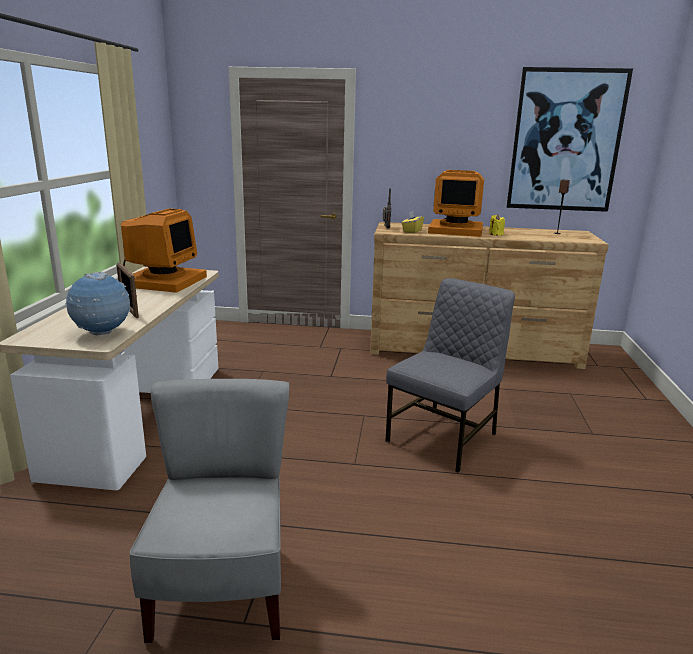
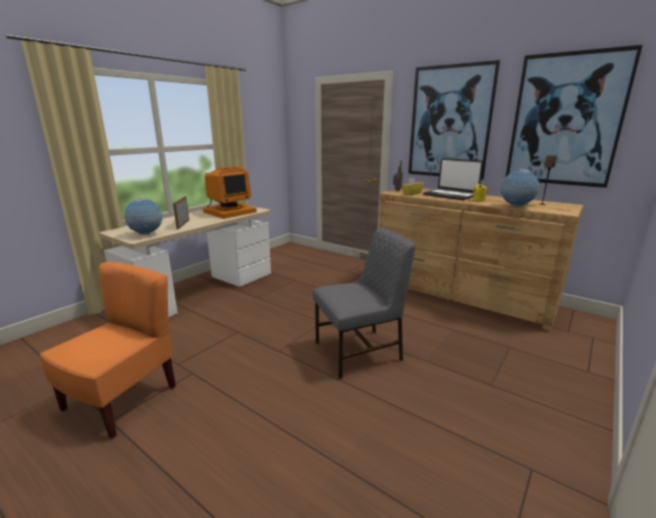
camera: 30 degrees right, 0 degrees up
grey chair [130,379,289,644] -> orange chair [40,262,176,438]
monitor [428,170,484,237] -> laptop [423,158,483,200]
none -> picture [408,60,500,180]
none -> globe [501,169,539,207]

